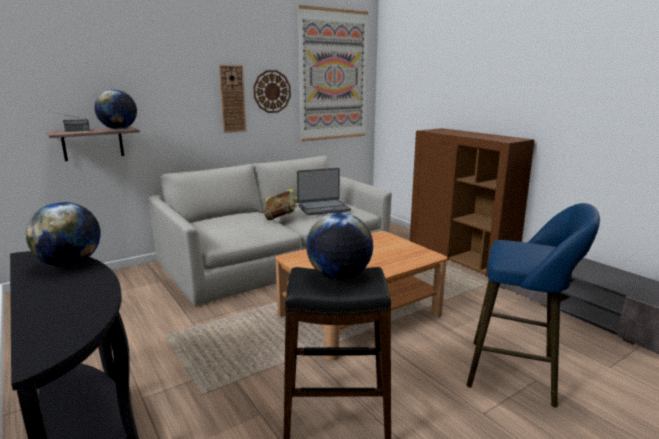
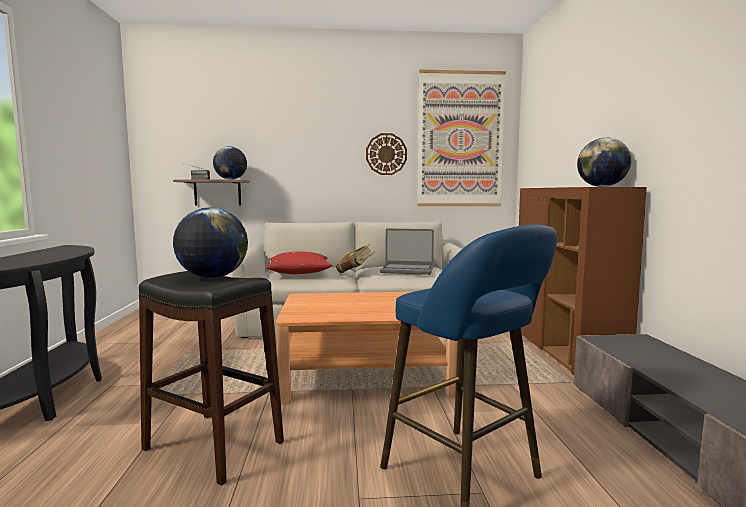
camera: 30 degrees right, 10 degrees down
globe [26,202,101,267] -> globe moved to [577,138,631,187]
wall clock [219,65,246,133] -> none
none -> red pillow [266,251,332,274]

